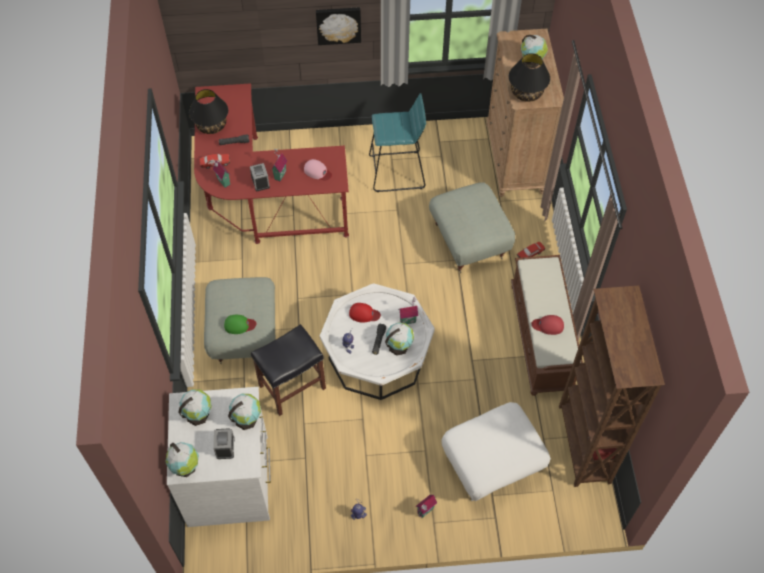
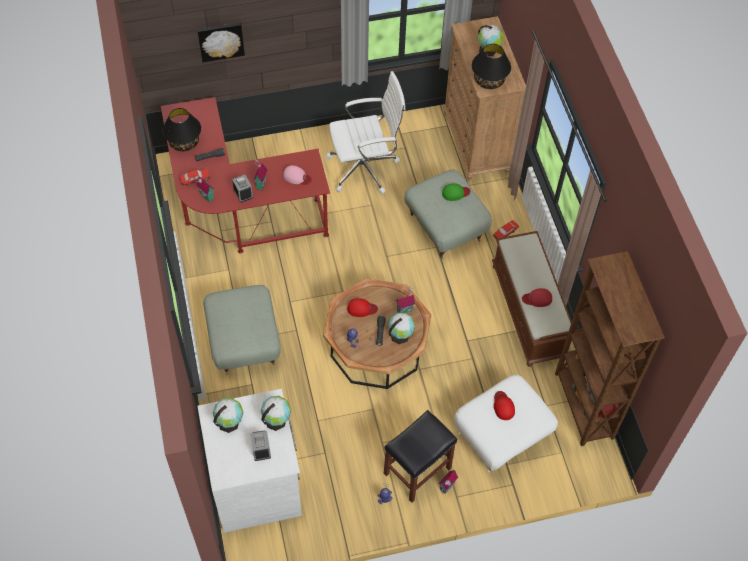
camera: 10 degrees left, 0 degrees up
globe [165,442,199,477] -> none
green cap [224,315,256,334] -> green cap moved to [442,184,470,201]
black stool [251,324,326,416] -> black stool moved to [384,410,457,502]
picture [316,7,361,45] -> picture moved to [197,22,245,62]
white coffee table [320,283,435,400] -> brown coffee table [323,278,431,389]
turquoise stool [369,93,426,192] -> white office chair [326,71,406,194]
none -> red cap [494,391,515,420]

